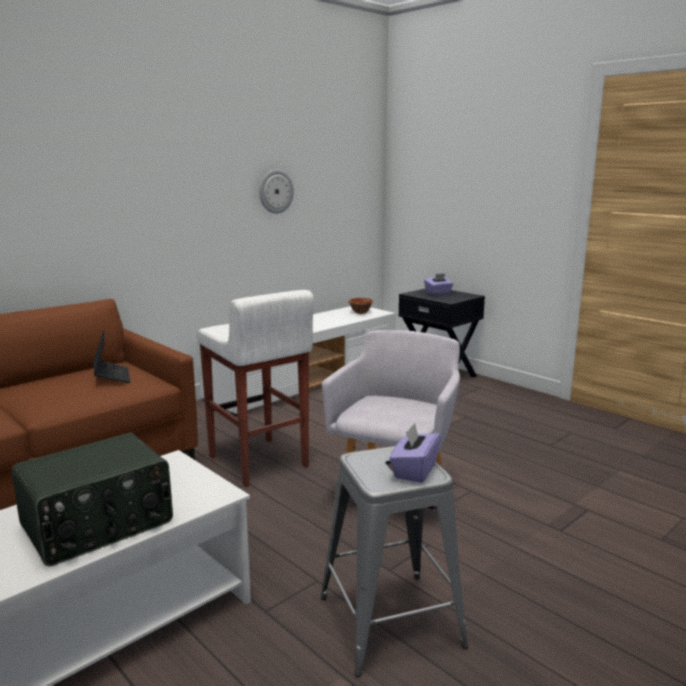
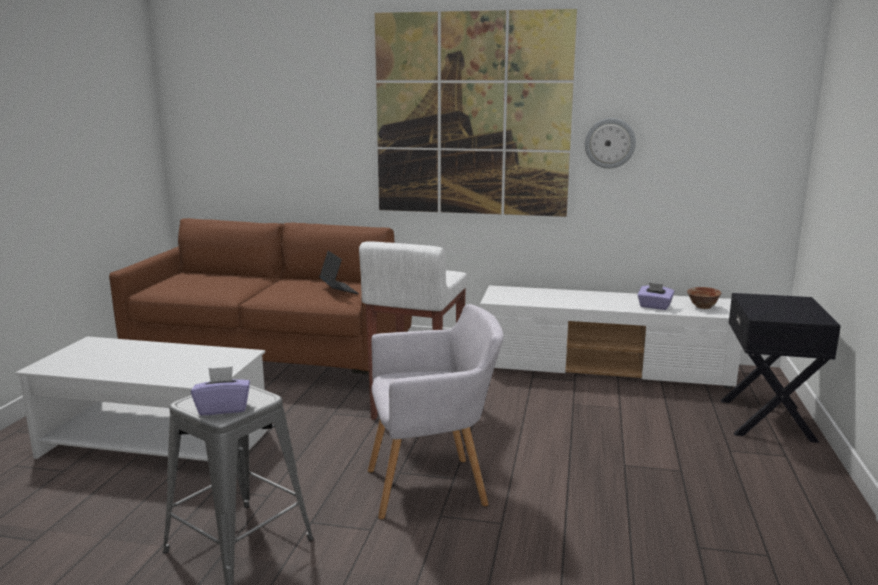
camera: 55 degrees right, 0 degrees up
radio [12,433,173,566] -> none
laptop [94,329,130,383] -> laptop turned 60 degrees counterclockwise [319,251,359,294]
purple tissue box [424,273,453,295] -> purple tissue box moved to [638,282,674,310]
none -> picture [375,9,577,217]

